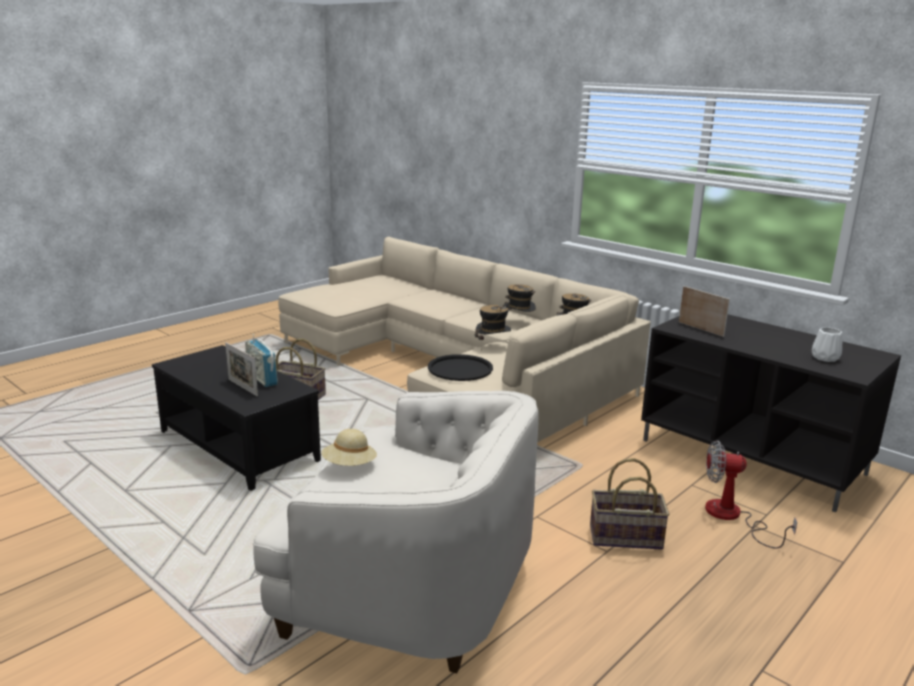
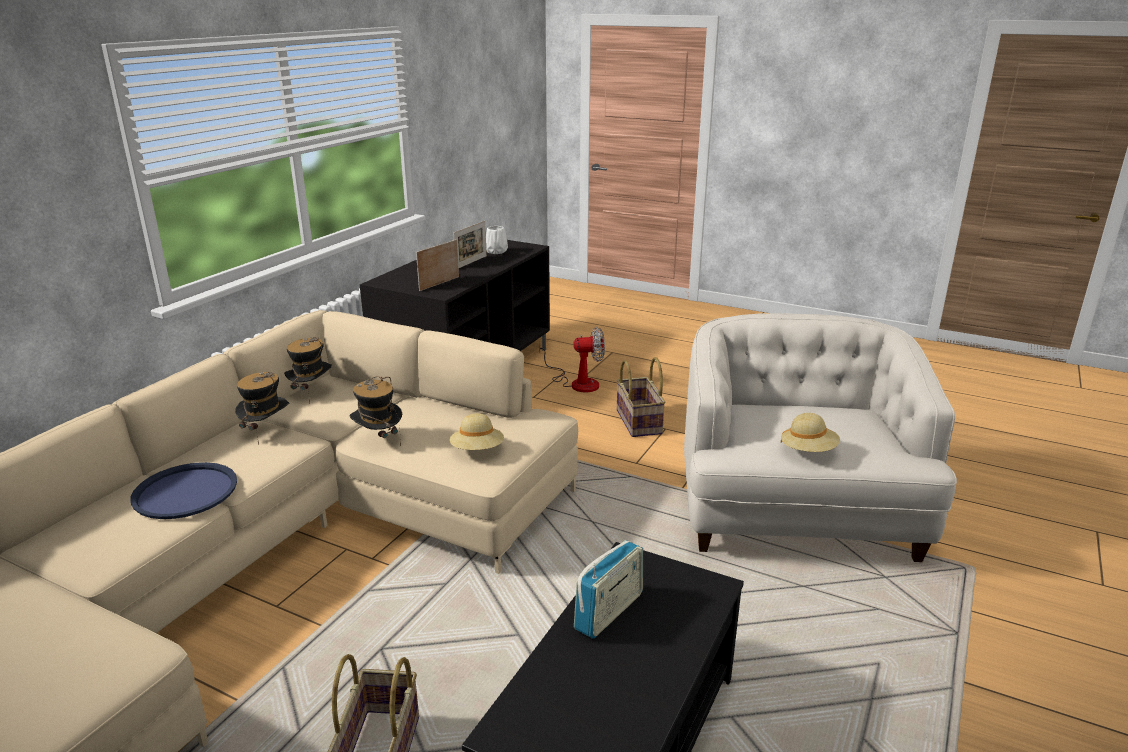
camera: 105 degrees left, 5 degrees up
picture frame [225,342,258,397] -> picture frame moved to [454,221,487,268]
black tray [428,354,493,381] -> beige hat [450,413,504,450]
fan [705,440,797,548] -> fan turned 90 degrees counterclockwise [539,327,605,392]
none -> blue tray [130,462,237,519]

